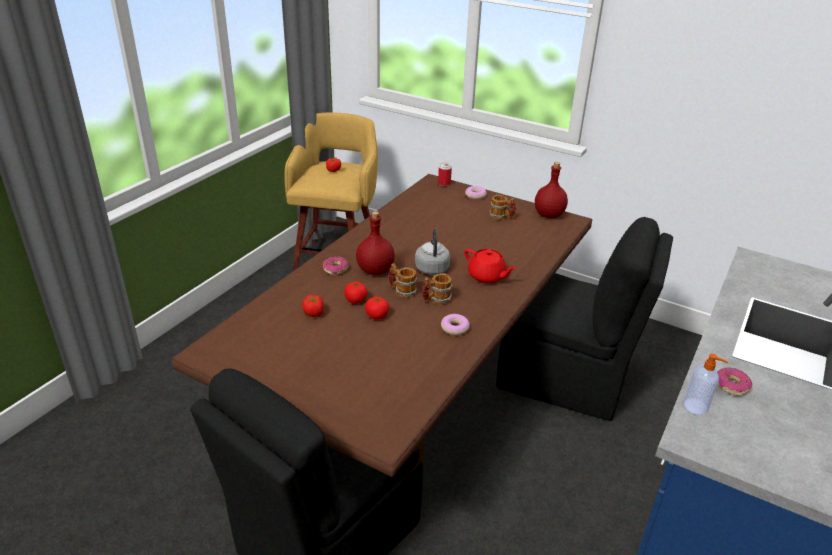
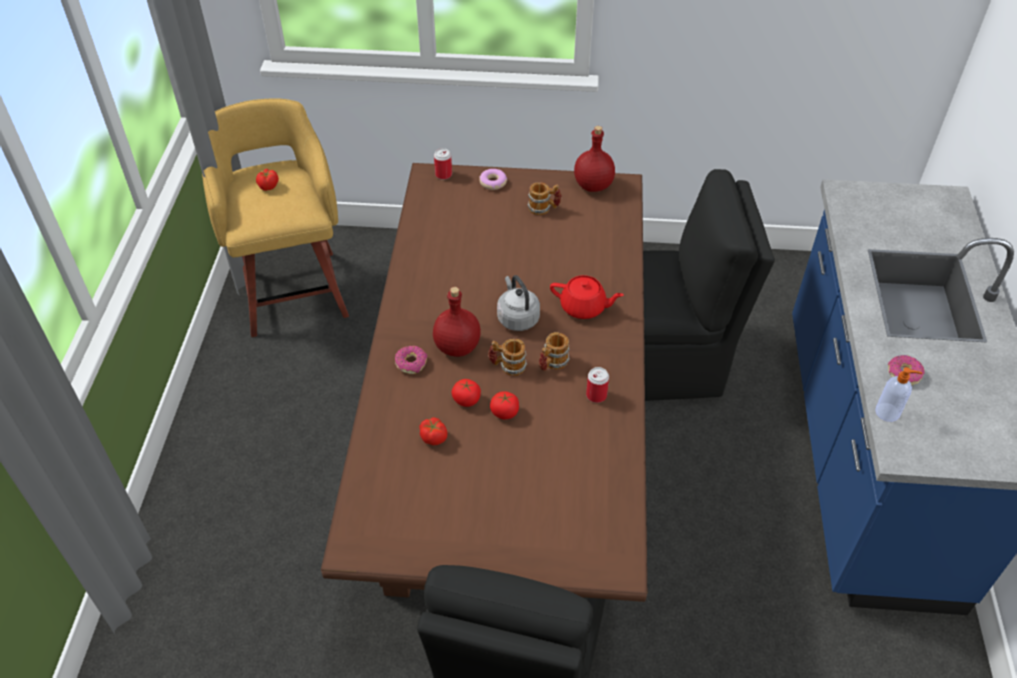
camera: 25 degrees left, 15 degrees up
donut [441,314,470,335] -> can [586,367,609,403]

